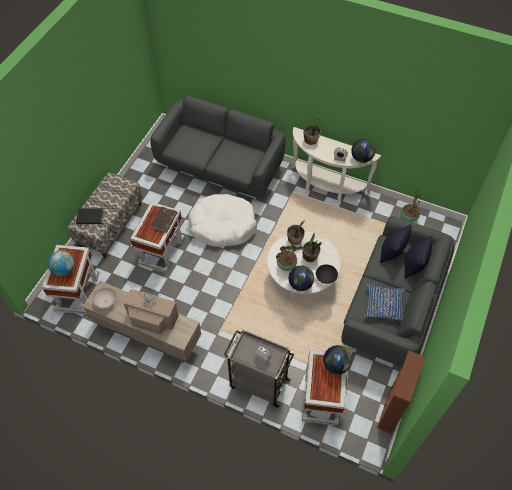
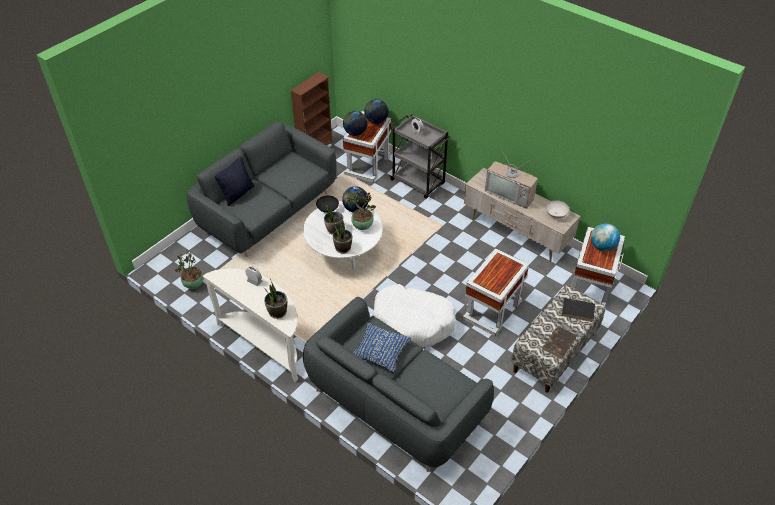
camera: 165 degrees left, 10 degrees down
brown book [151,206,178,233] -> brown book moved to [542,326,577,360]
globe [351,139,376,163] -> globe moved to [364,99,389,124]
blue pillow [364,284,406,321] -> blue pillow moved to [354,323,411,372]
black pillow [380,224,412,263] -> none

